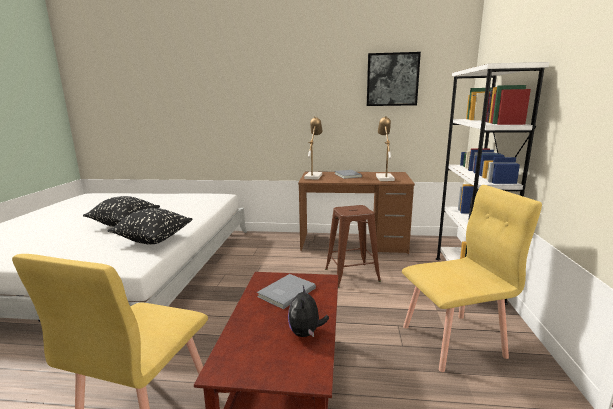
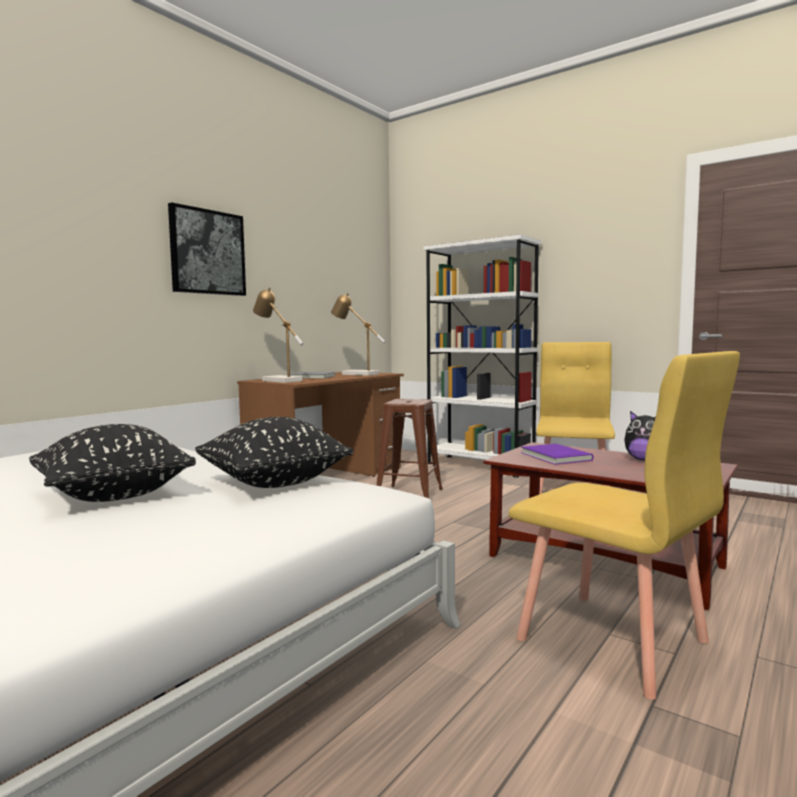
camera: 60 degrees left, 10 degrees down
grey book [257,274,316,309] -> purple book [521,444,593,465]
picture [367,52,421,106] -> picture moved to [168,202,246,296]

